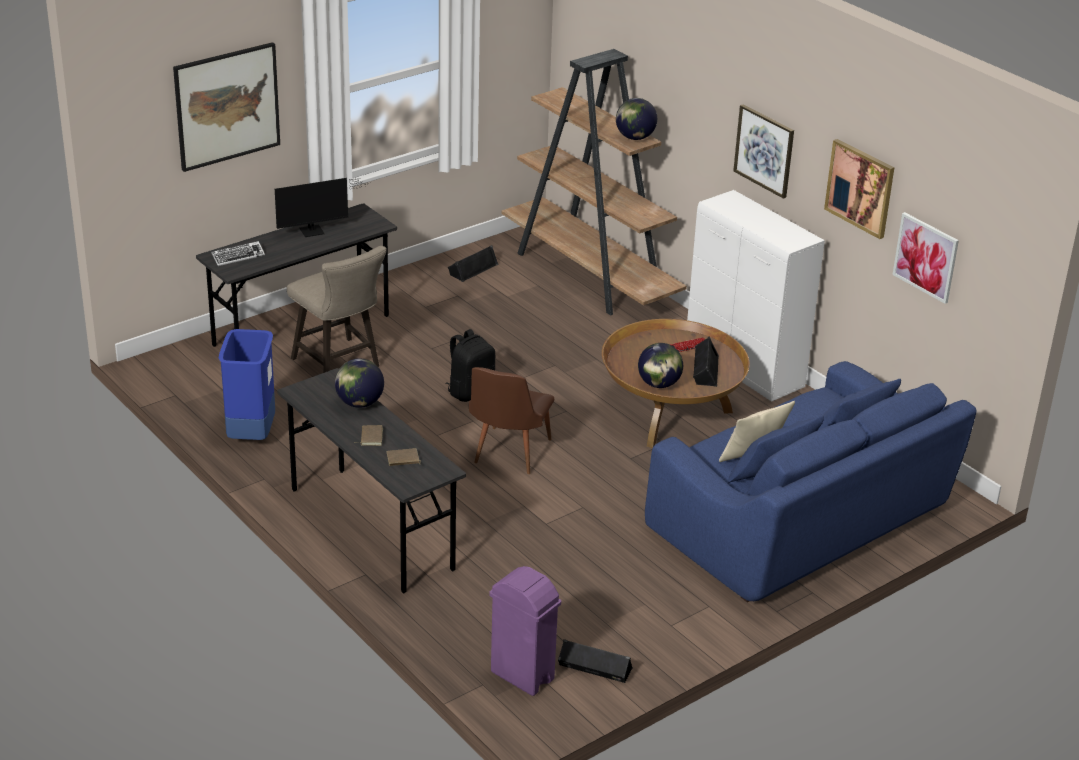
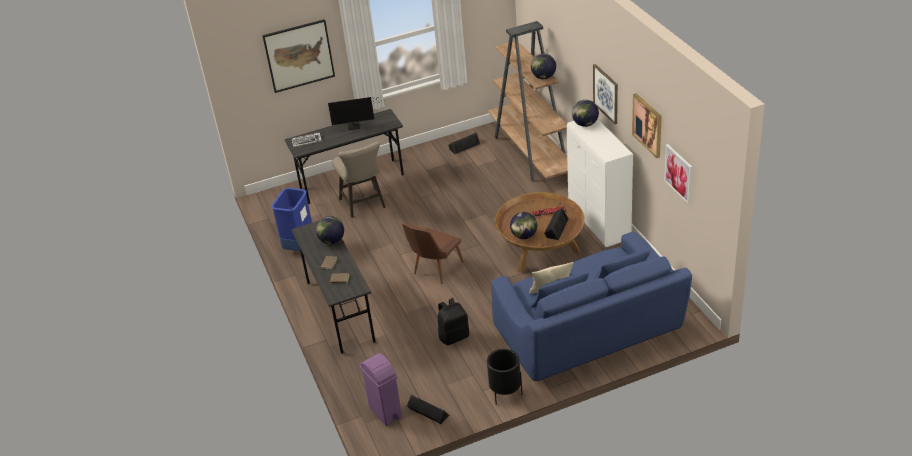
camera: 20 degrees right, 5 degrees up
black backpack [445,329,495,402] -> black backpack moved to [438,298,469,345]
none -> black planter [487,349,523,405]
none -> globe [572,100,599,127]

